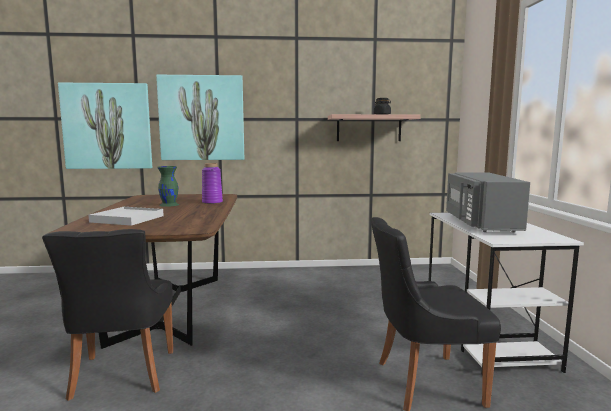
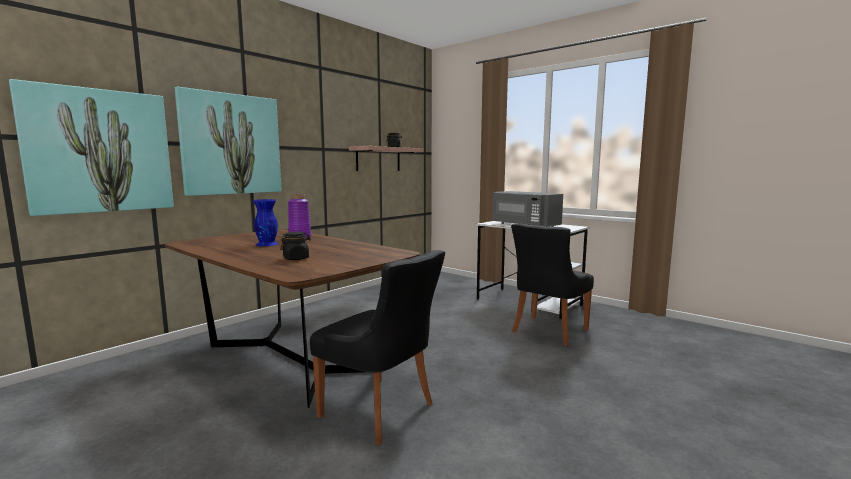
camera: 45 degrees left, 0 degrees up
white tray [88,207,164,226] -> black jar [280,232,311,260]
green vase [157,166,179,207] -> blue vase [253,199,279,246]

